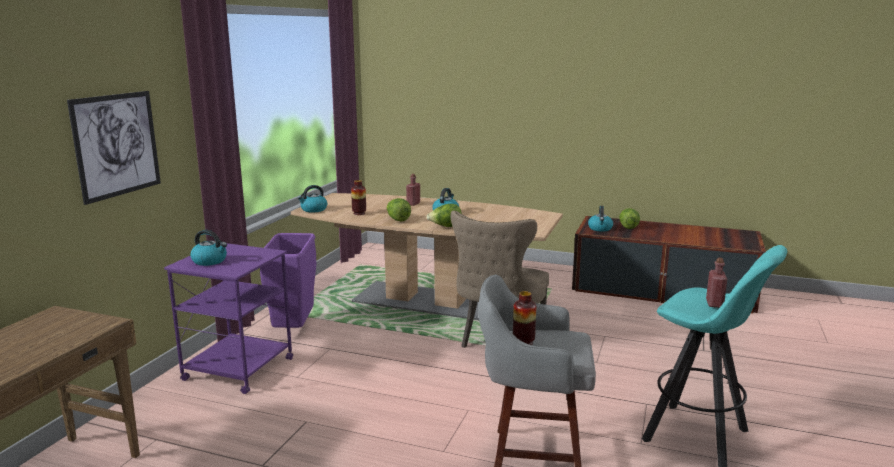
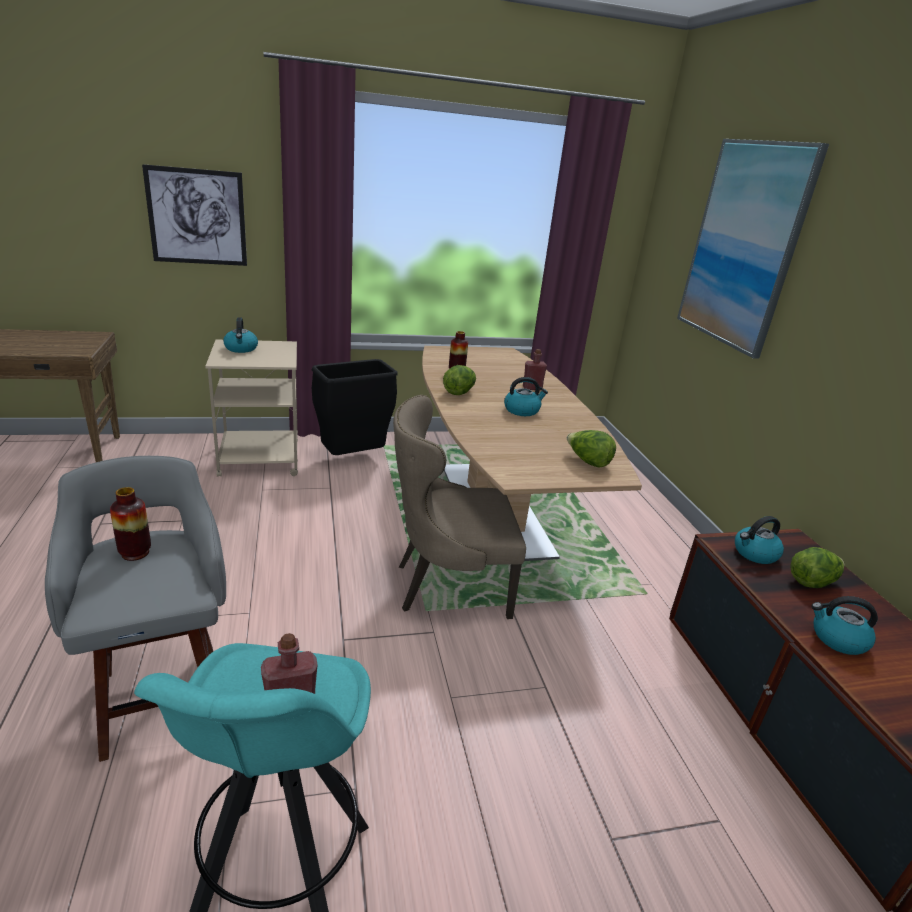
camera: 55 degrees right, 10 degrees up
purple cart [164,243,293,394] -> beige cart [205,340,298,477]
purple trash can [260,233,316,328] -> black trash can [312,359,398,455]
kettle [297,185,327,212] -> kettle moved to [812,596,878,655]
lettuce [427,204,462,227] -> lettuce moved to [567,430,616,467]
none -> picture [677,139,829,359]

